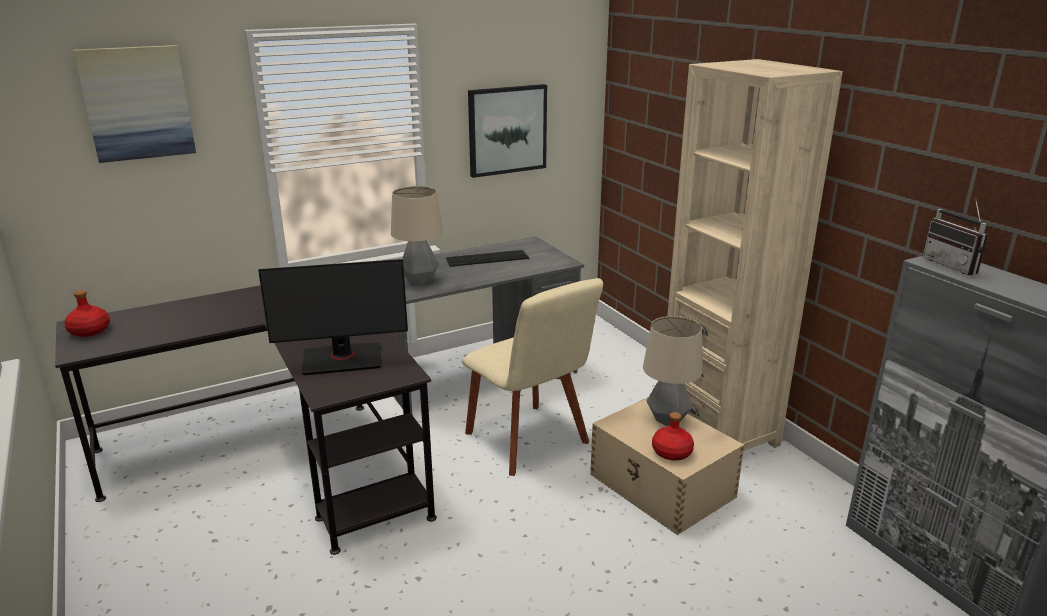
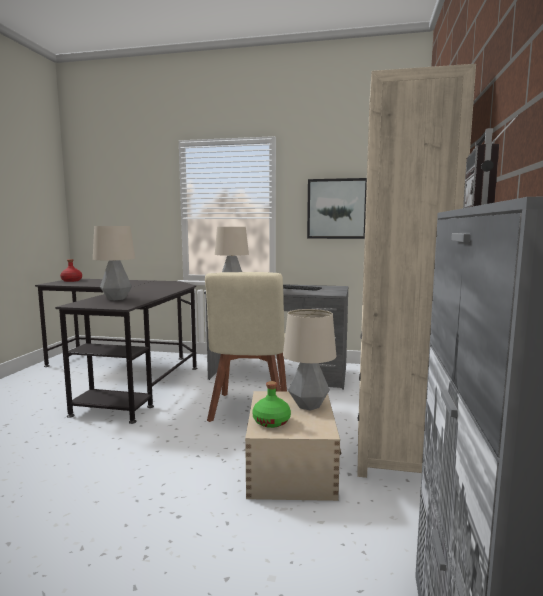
camera: 40 degrees right, 15 degrees down
picture [73,45,196,163] -> none
monitor [258,259,408,375] -> table lamp [93,226,135,300]
red bottle [652,412,694,460] -> green bottle [252,381,291,428]

